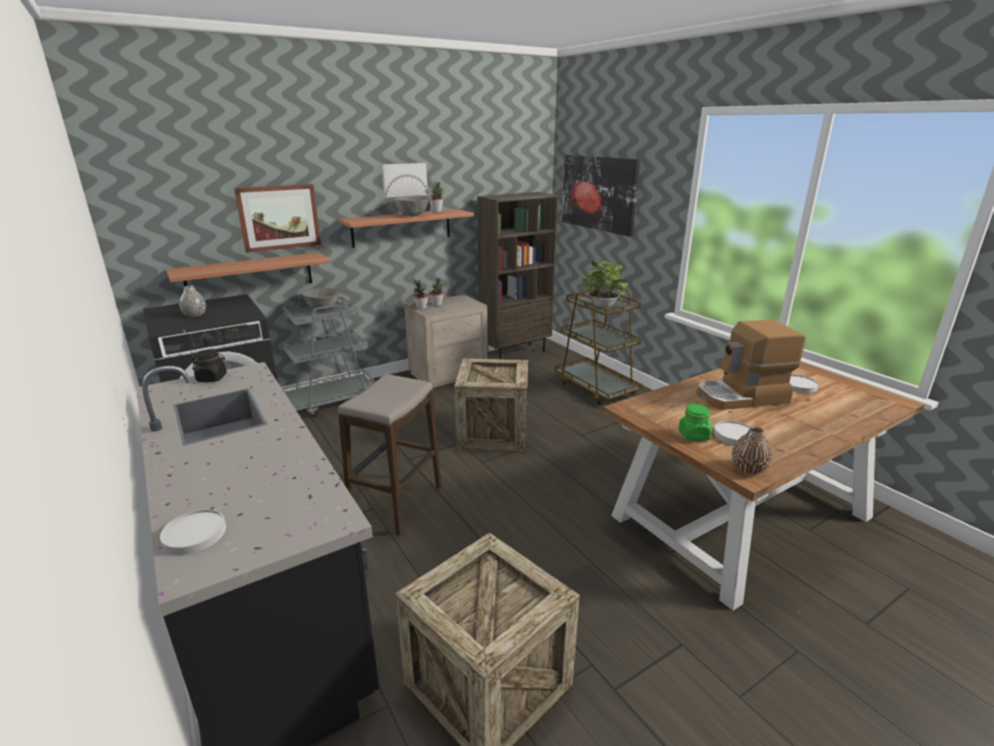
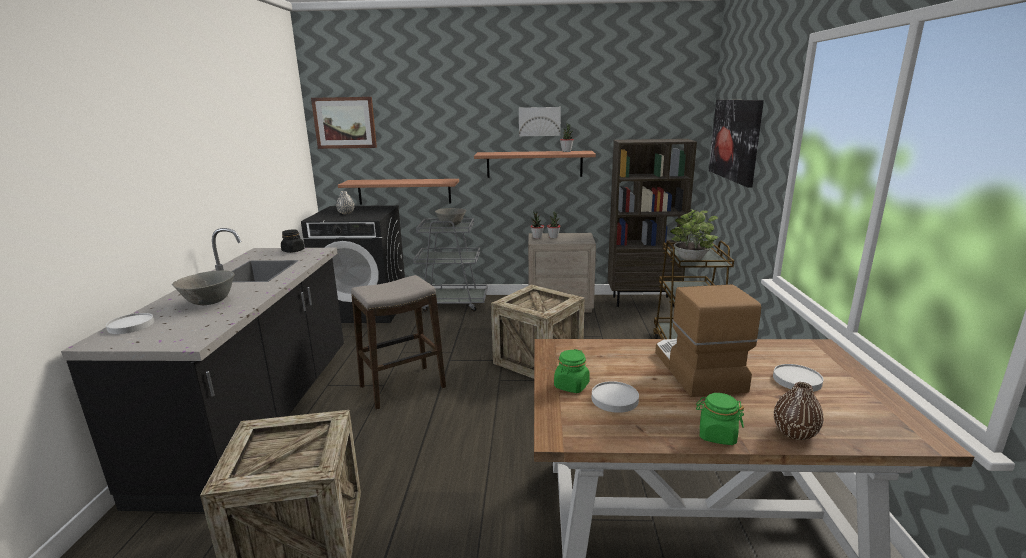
camera: 35 degrees right, 5 degrees down
picture [234,184,321,253] -> picture moved to [311,97,377,149]
grey bowl [394,196,430,216] -> grey bowl moved to [172,270,235,305]
coffee machine [697,320,805,410] -> coffee machine turned 60 degrees clockwise [655,284,761,397]
brown vase [732,427,772,474] -> brown vase moved to [774,382,824,440]
none -> green jar [696,393,744,445]

